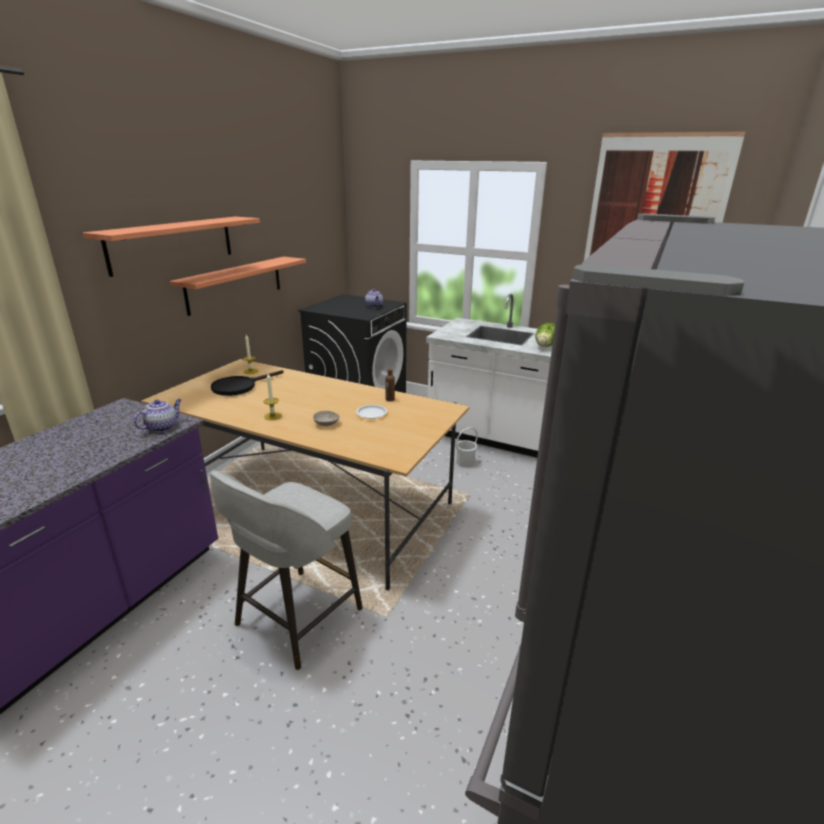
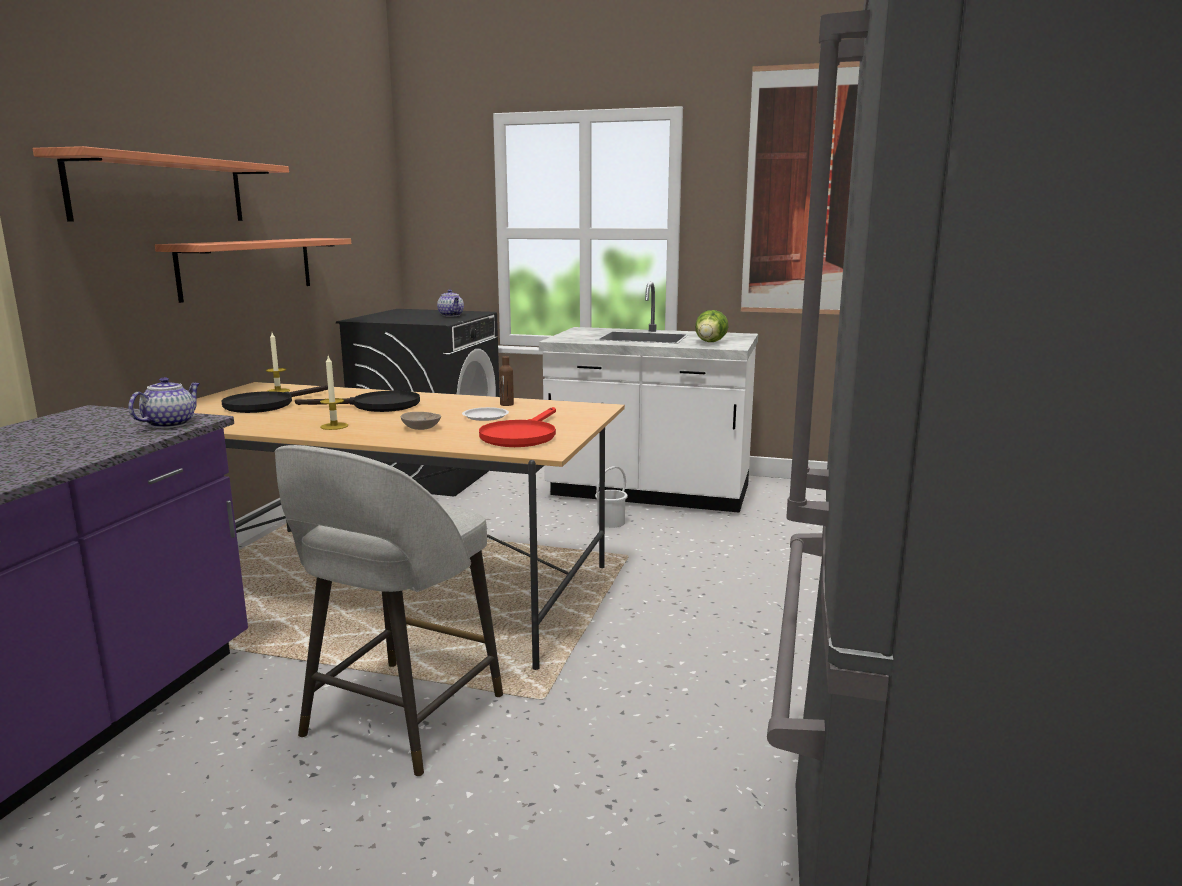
camera: 10 degrees left, 10 degrees down
none -> black frying pan [295,391,420,412]
none -> red frying pan [479,407,556,447]

